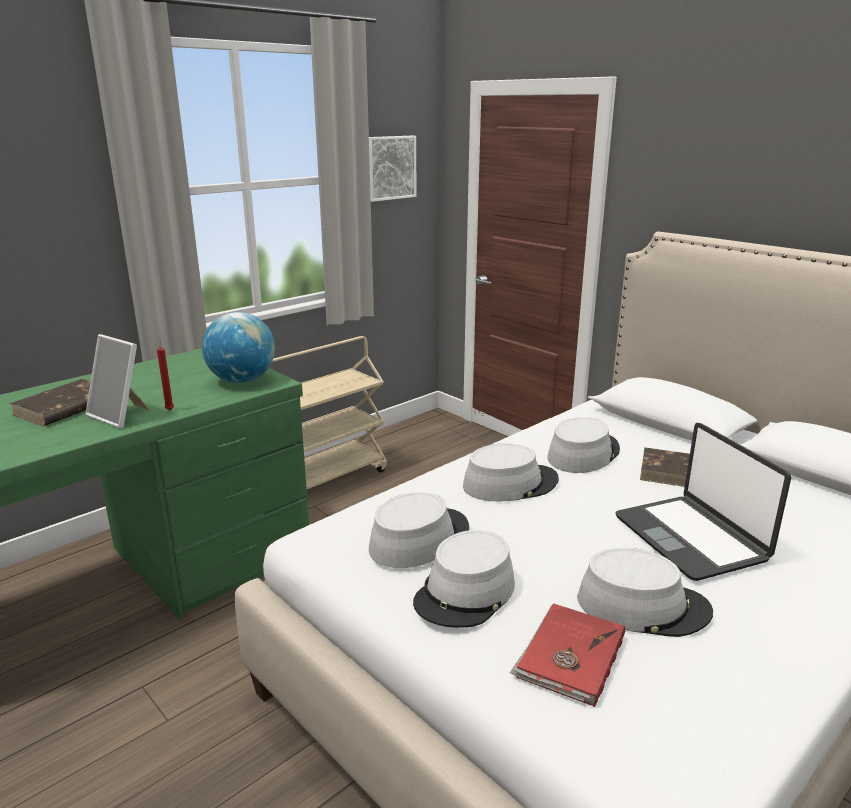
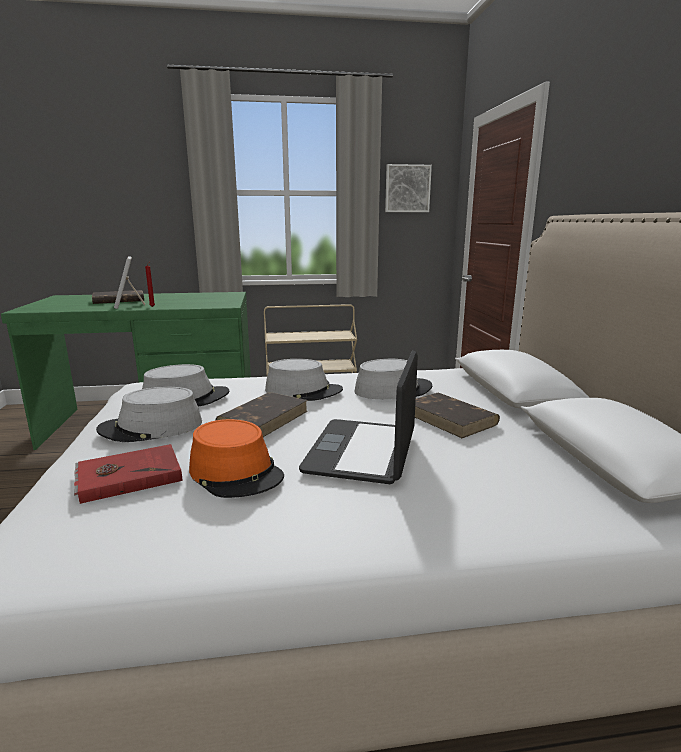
camera: 35 degrees right, 5 degrees down
globe [202,312,275,383] -> none
grey hat [577,548,713,637] -> orange hat [189,419,284,498]
none -> brown book [216,392,308,437]

